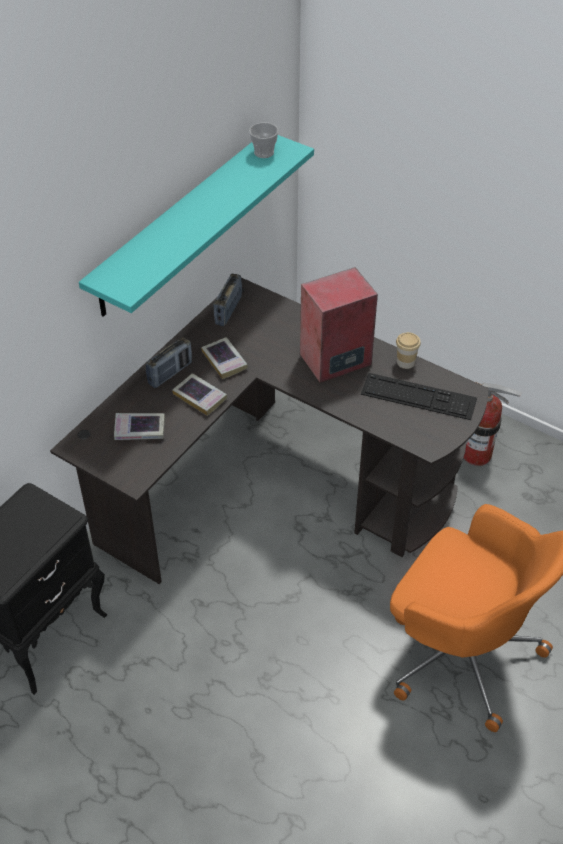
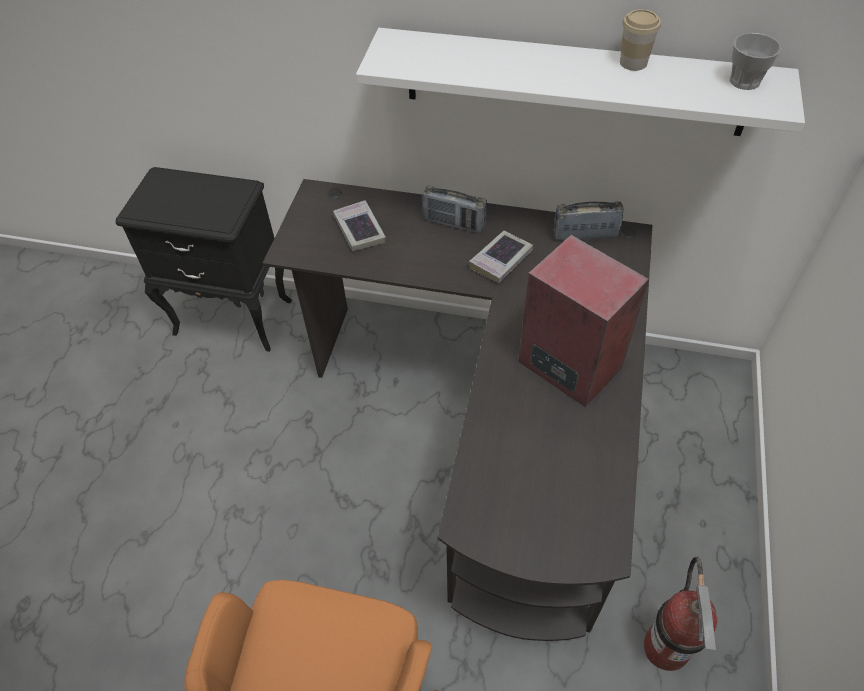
camera: 70 degrees right, 5 degrees up
turquoise shelf [79,135,314,317] -> white shelf [356,28,805,136]
book [172,373,227,416] -> none
keyboard [361,373,477,420] -> none
cup [396,332,421,369] -> cup moved to [620,9,661,71]

